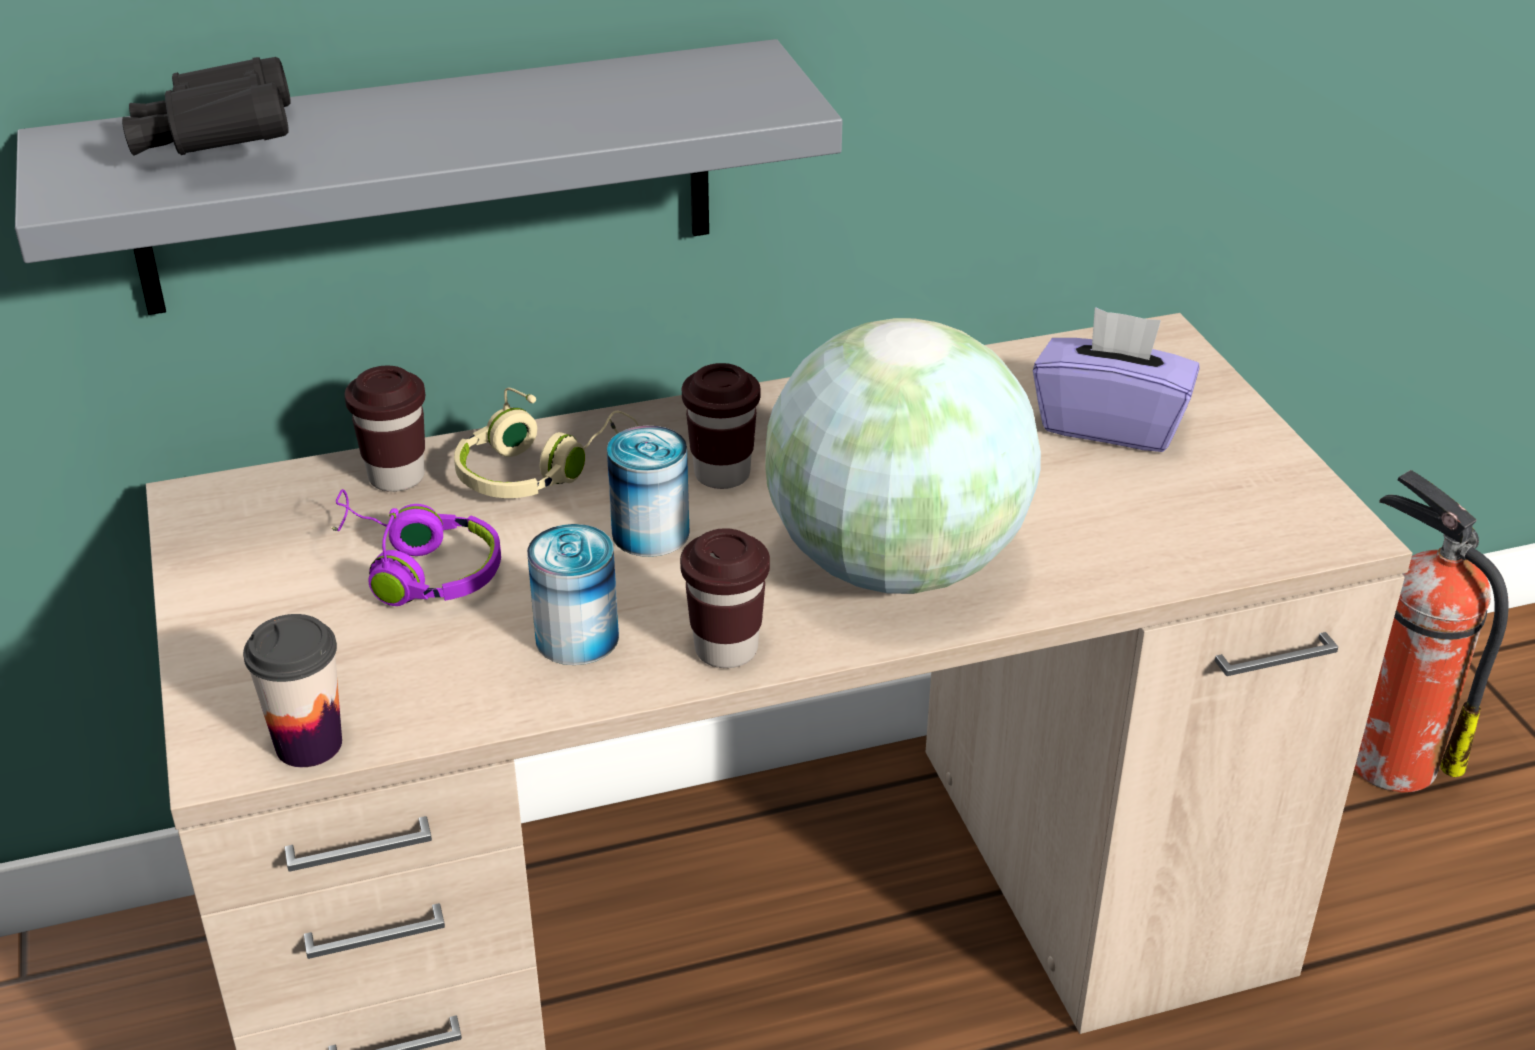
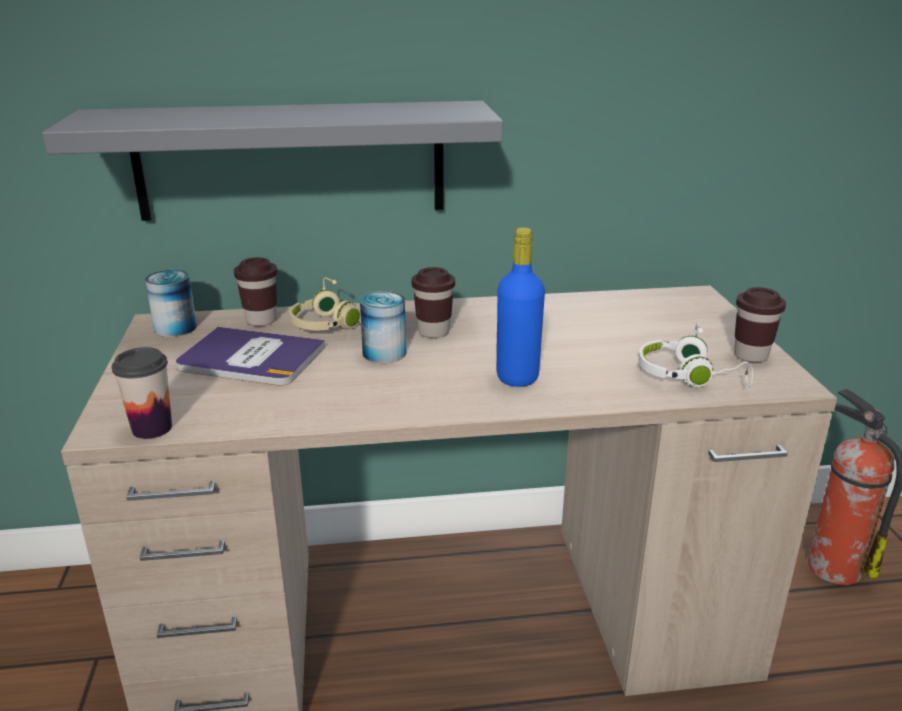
camera: 10 degrees right, 10 degrees down
black binoculars [122,57,291,156] -> none
purple headphones [331,489,501,606] -> book [176,327,325,385]
can [527,524,619,665] -> can moved to [145,270,197,337]
brown cup [680,528,770,668] -> brown cup moved to [734,287,786,362]
globe [765,318,1041,594] -> blue bottle [497,227,545,387]
purple tissue box [1033,307,1200,452] -> none
none -> white headphones [639,323,753,387]

